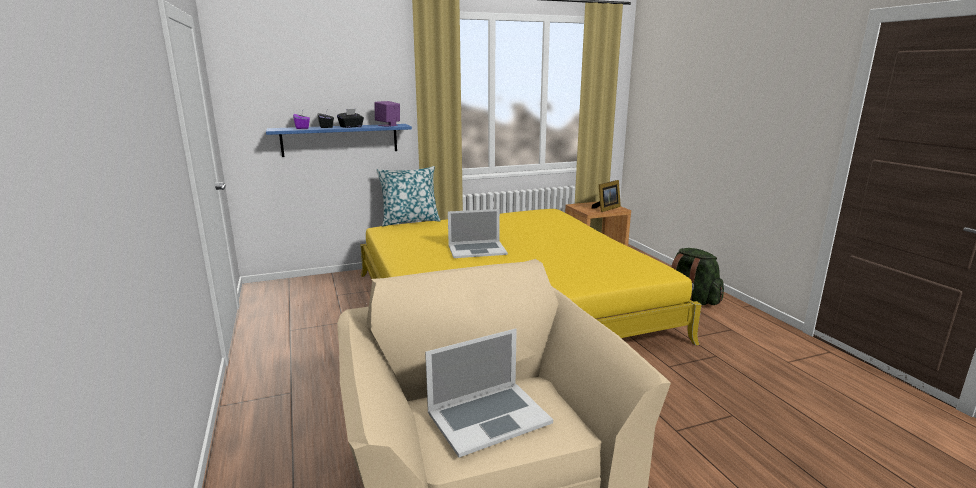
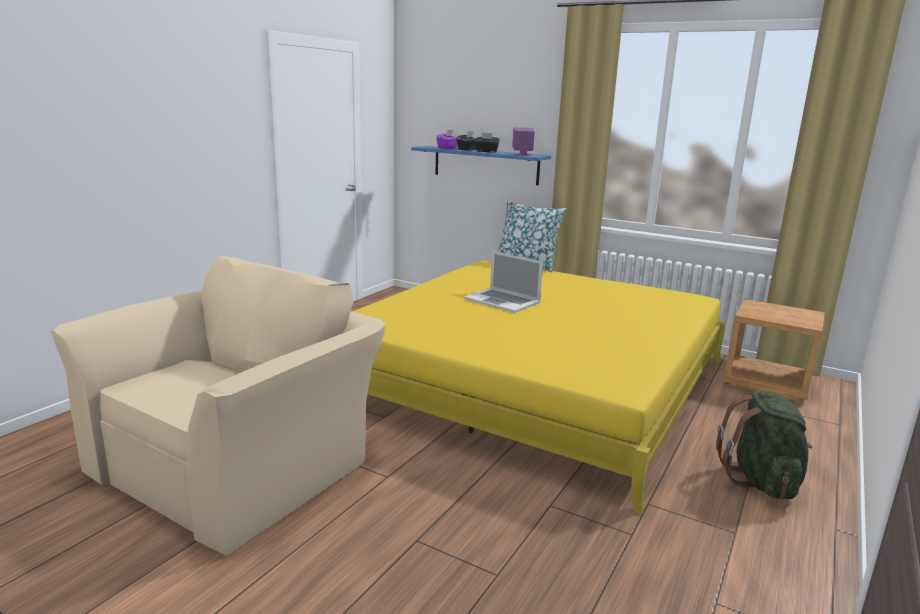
camera: 50 degrees right, 0 degrees up
laptop [425,328,553,457] -> none
picture frame [592,180,621,212] -> none

